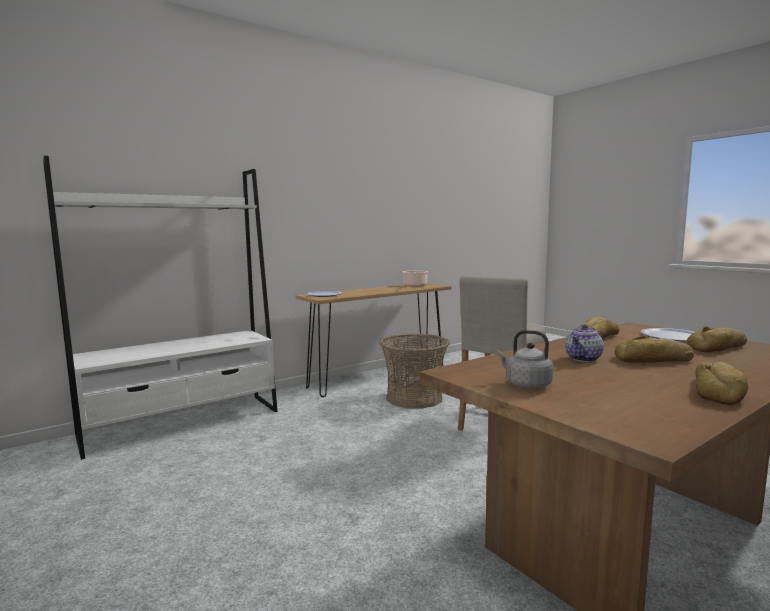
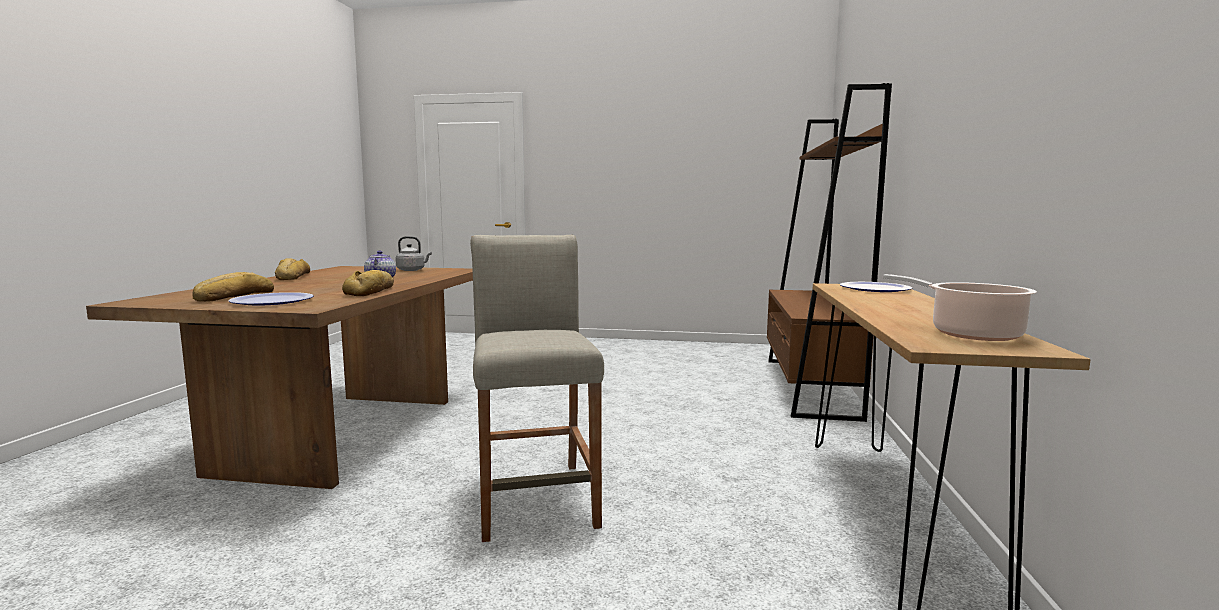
camera: 135 degrees right, 0 degrees up
white bookcase [43,156,278,460] -> brown bookcase [767,83,892,422]
basket [379,334,450,409] -> none
bread [615,336,694,363] -> none

